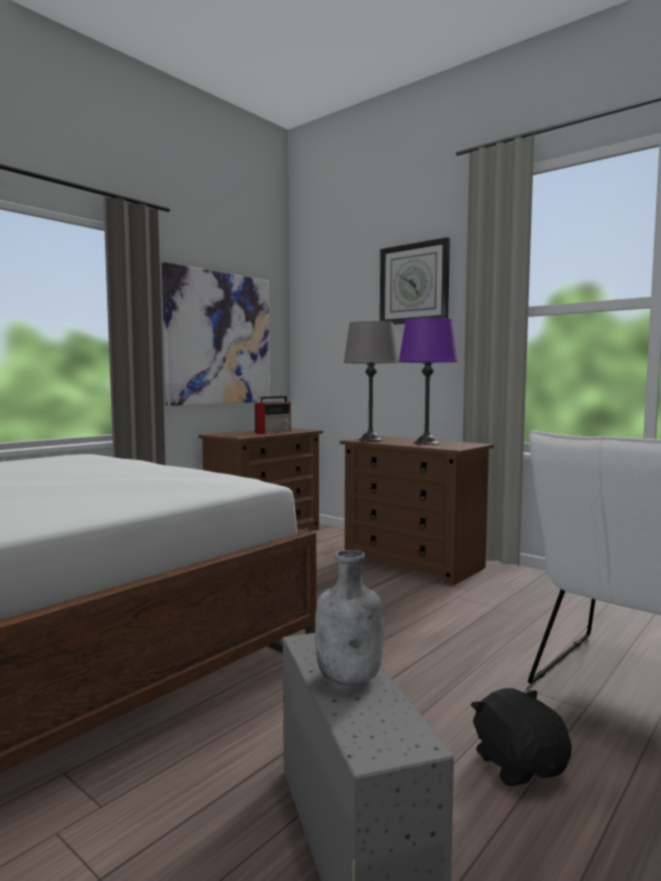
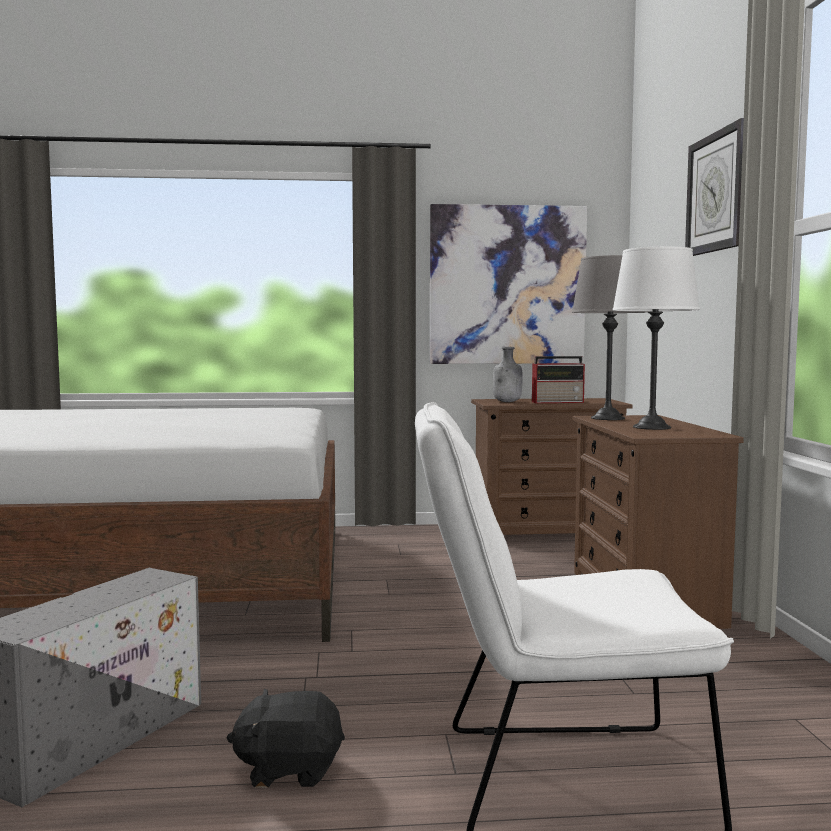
camera: 45 degrees right, 0 degrees up
grey bottle [315,550,384,685] -> grey bottle moved to [493,347,523,402]
purple table lamp [399,318,458,445] -> white table lamp [612,247,700,430]
black plush toy [471,688,572,786] -> black plush toy turned 120 degrees counterclockwise [227,689,345,788]

